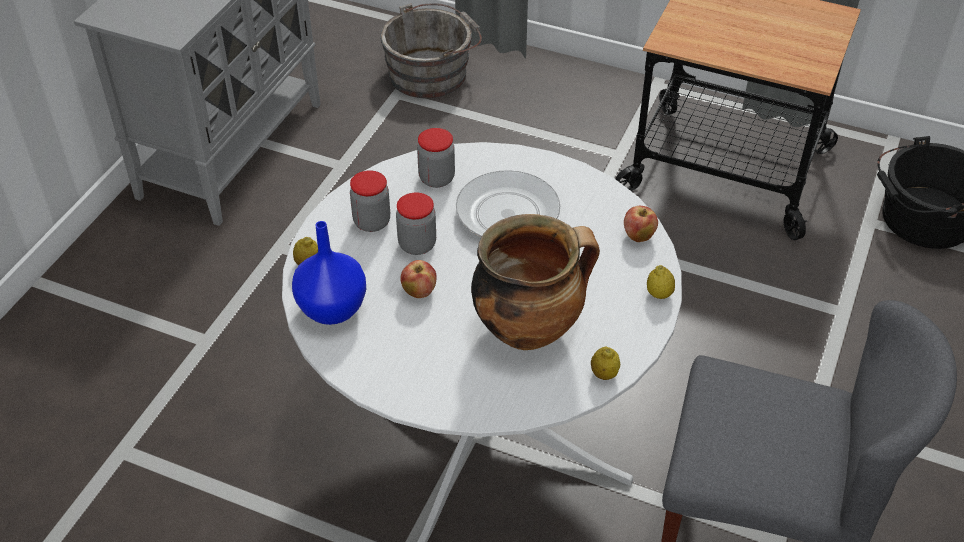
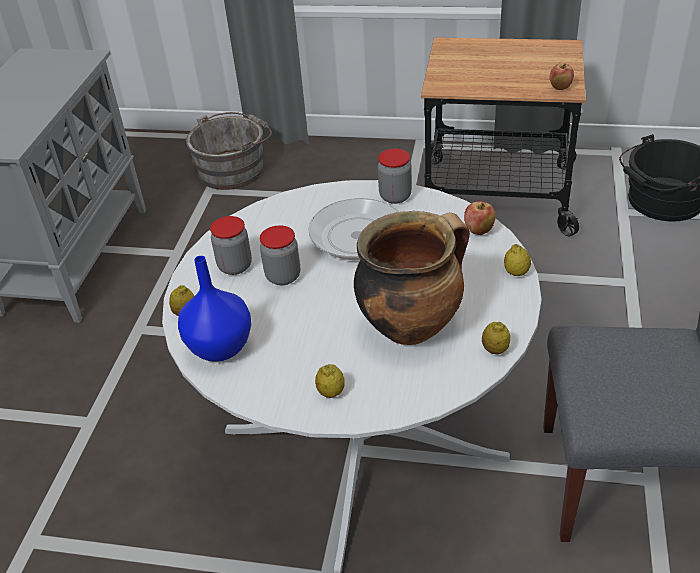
camera: 10 degrees left, 5 degrees down
apple [400,260,436,298] -> apple moved to [549,63,574,90]
jar [417,128,455,188] -> jar moved to [378,149,412,204]
none -> lemon [315,364,345,398]

